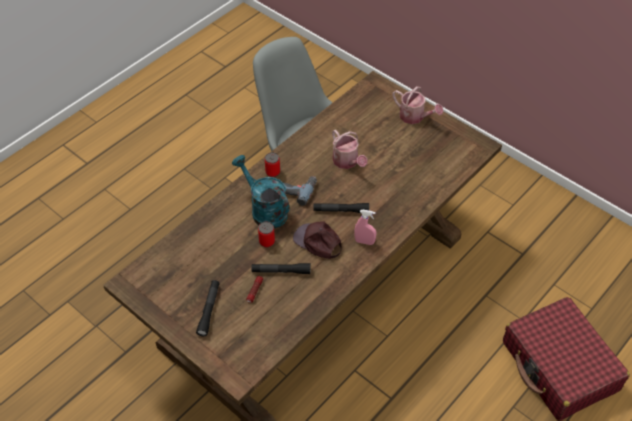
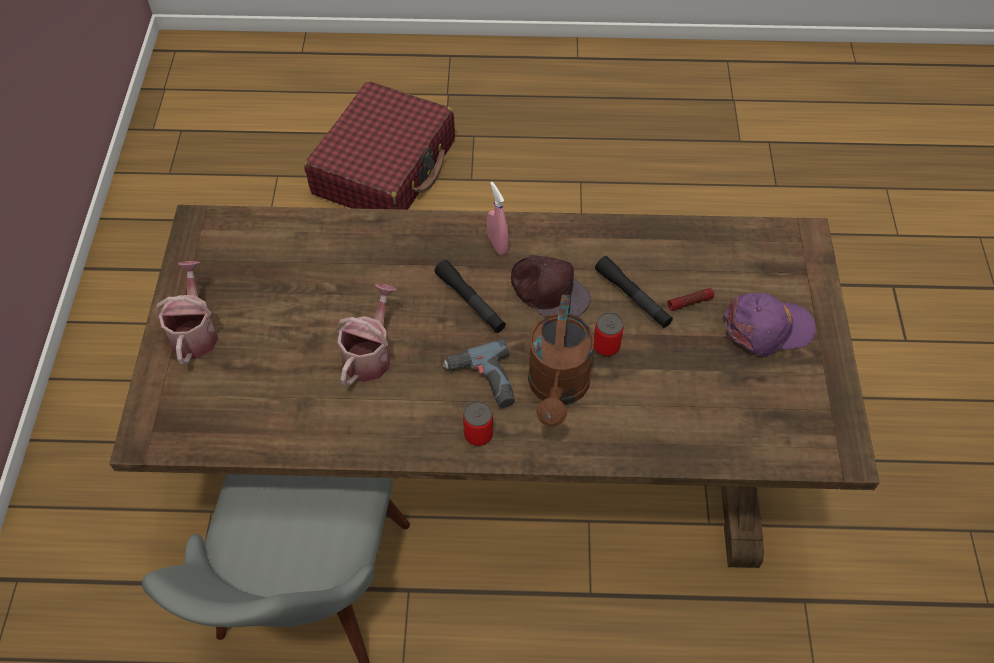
camera: 130 degrees left, 5 degrees up
black flashlight [196,280,220,336] -> purple cap [723,293,816,356]
turquoise watering can [232,155,290,228] -> brown watering can [528,294,594,427]
brown cap [293,221,342,259] -> brown cap turned 45 degrees counterclockwise [511,255,591,317]

